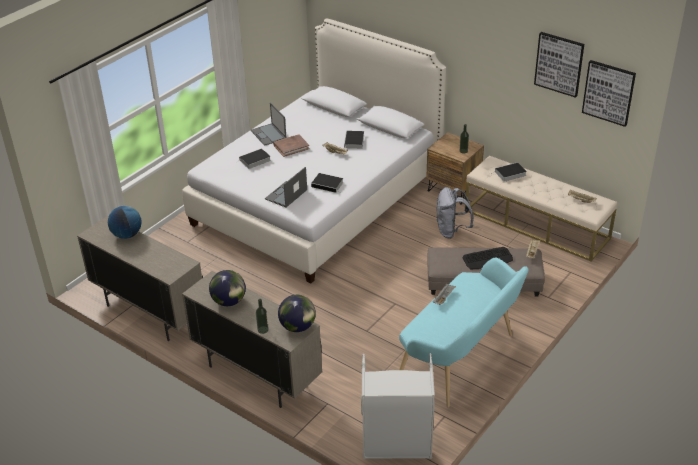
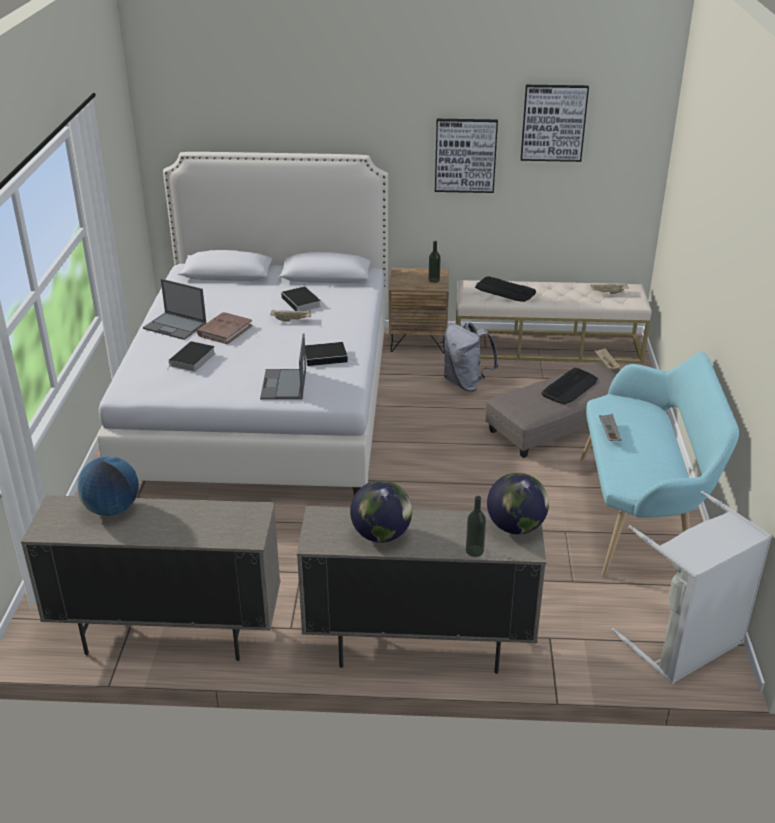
camera: 35 degrees left, 5 degrees down
book [491,162,527,182] -> keyboard [475,276,536,302]
picture [582,60,636,127] -> picture moved to [435,119,498,193]

